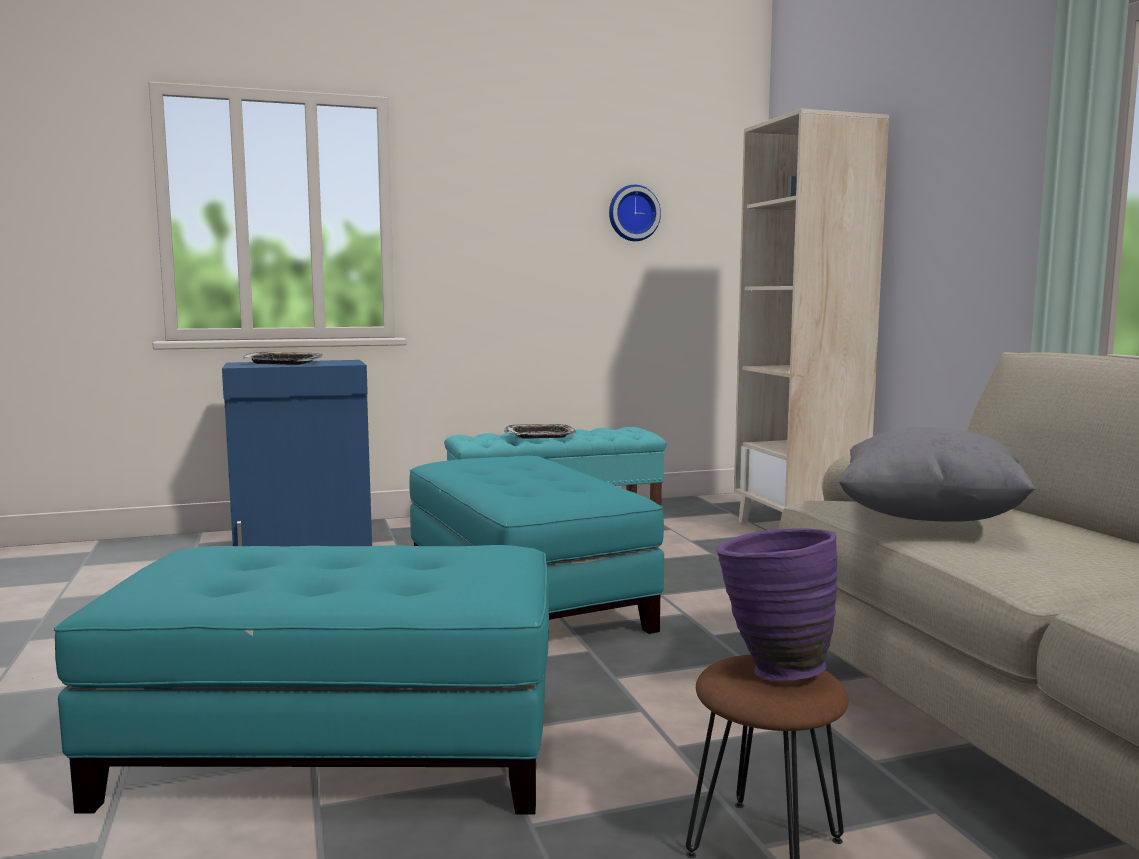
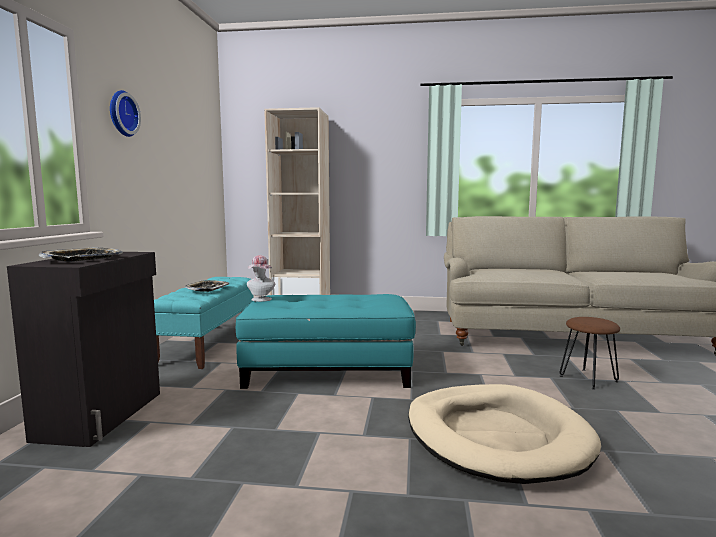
camera: 65 degrees left, 0 degrees up
turquoise ottoman [54,545,549,814] -> beige dog bed [408,384,601,484]
blue cabinet [222,360,372,546] -> black cabinet [7,252,160,447]
wall clock [609,185,661,241] -> wall clock moved to [110,90,141,137]
purple vase [716,528,838,681] -> none
grey pillow [839,427,1036,522] -> none
none -> hat [247,255,275,302]

